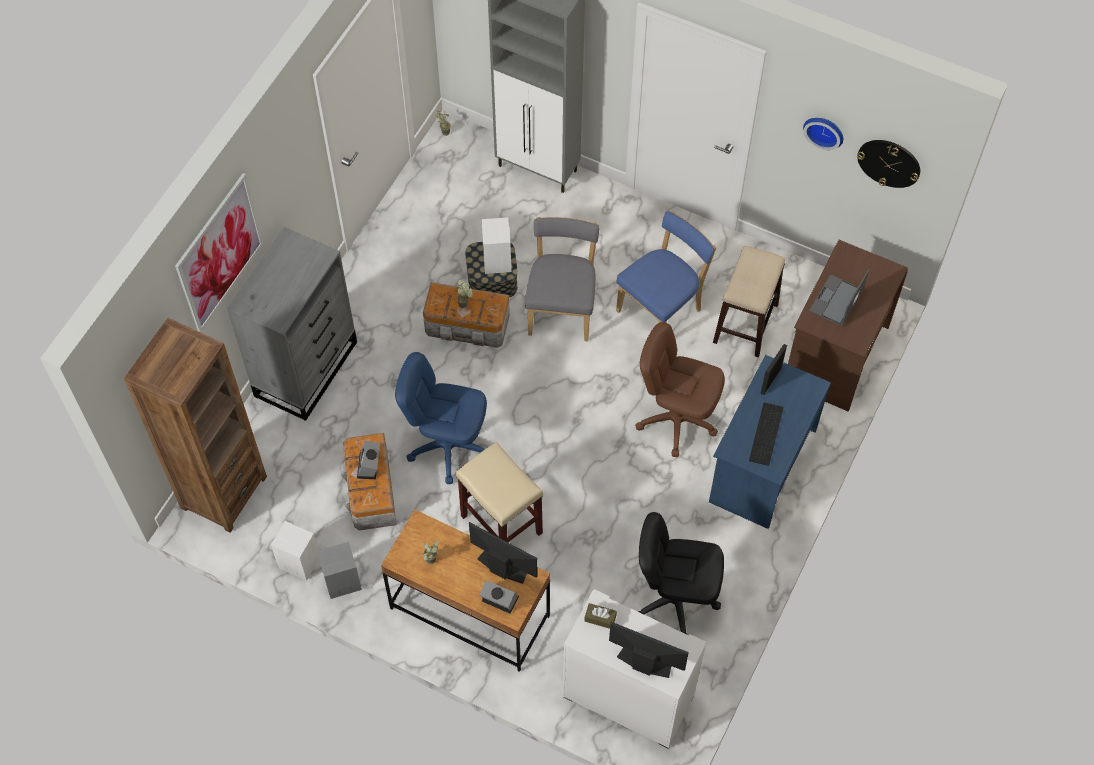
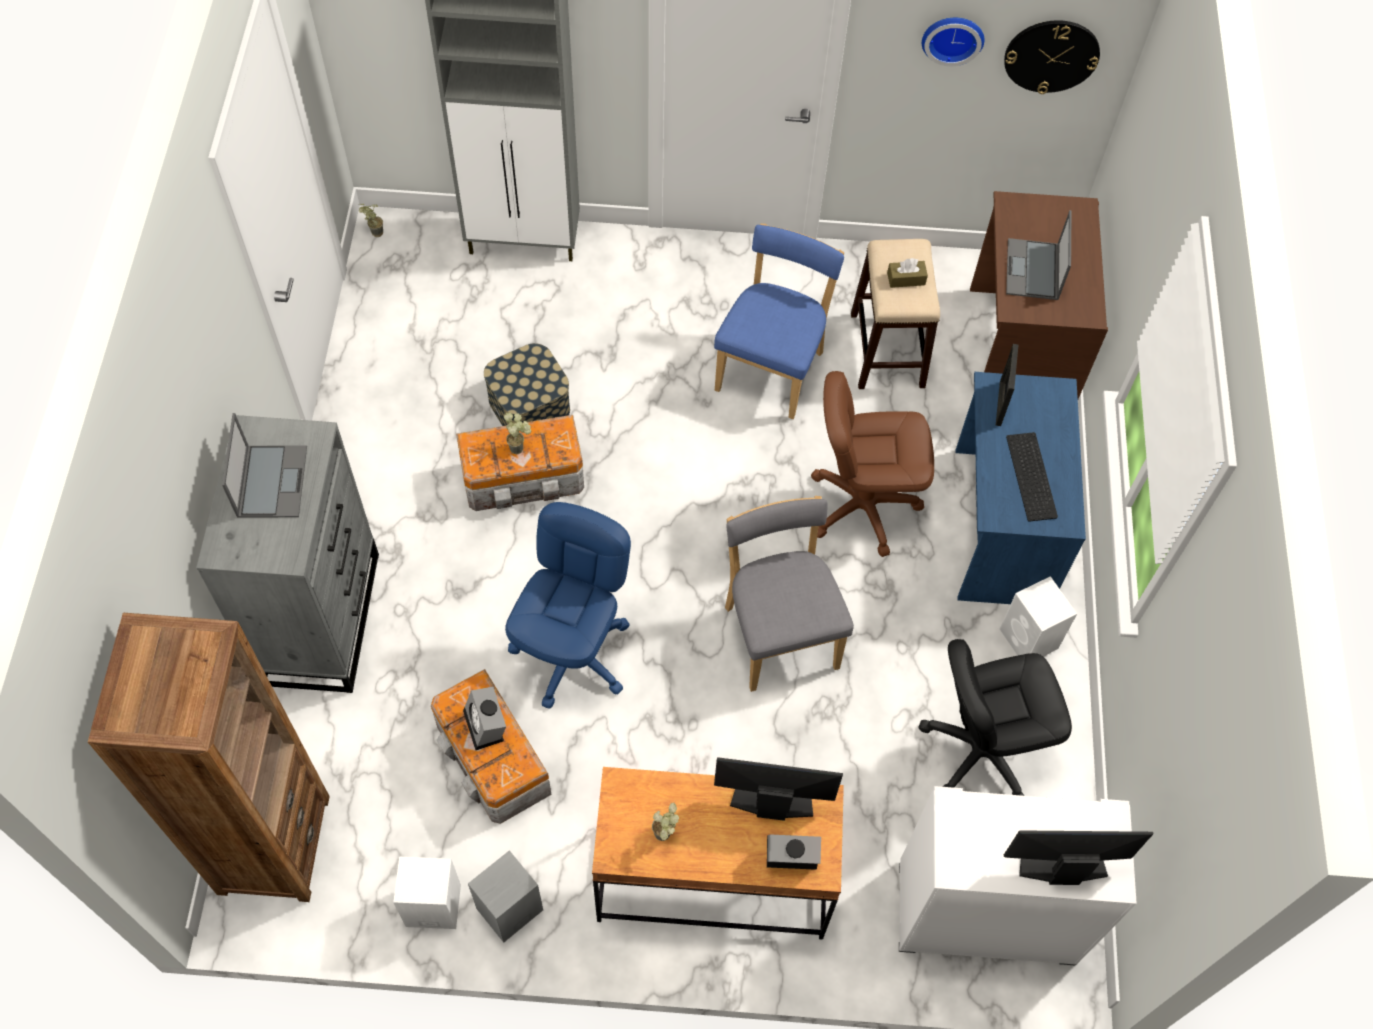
camera: 25 degrees left, 0 degrees up
picture [175,173,263,333] -> none
blue office chair [395,352,487,484] -> blue office chair turned 120 degrees clockwise [505,502,631,709]
beige stool [456,442,543,542] -> none
white speaker [481,217,511,274] -> white speaker moved to [999,576,1077,656]
grey chair [525,217,599,342] -> grey chair moved to [725,496,854,692]
brown tissue box [584,603,617,629] -> brown tissue box moved to [887,258,928,288]
none -> laptop [222,413,307,517]

